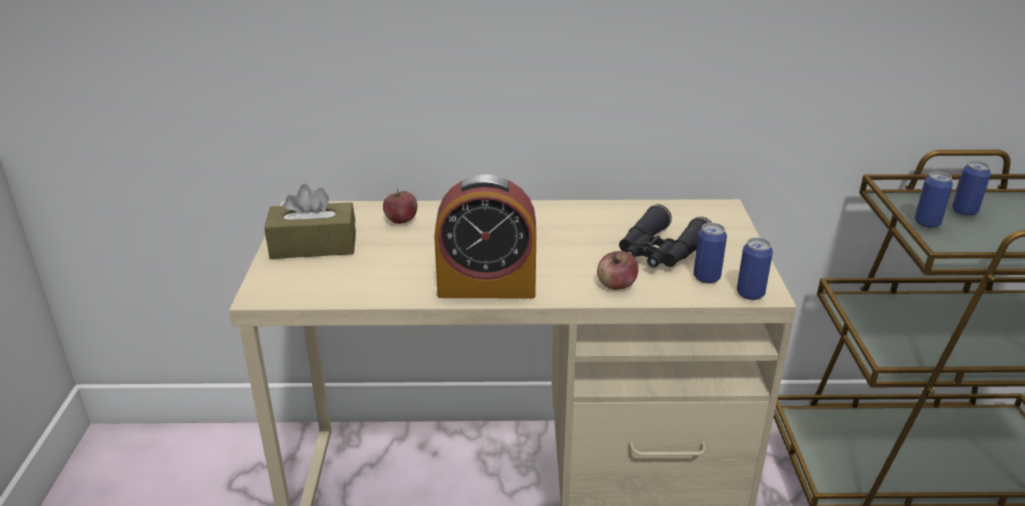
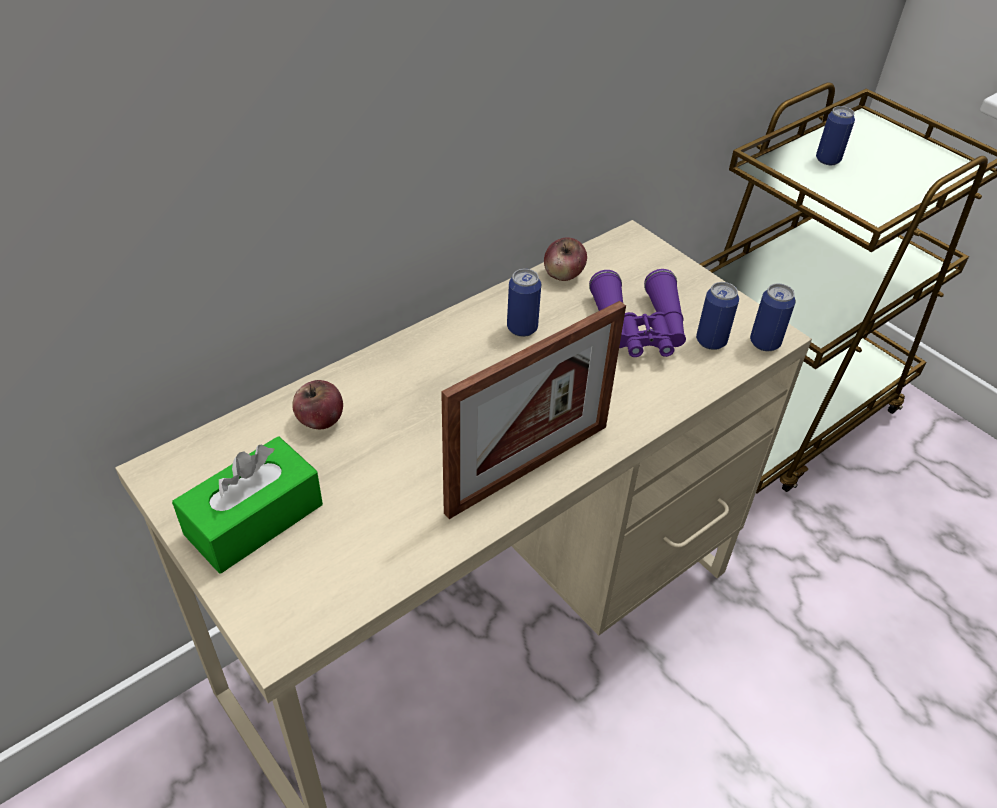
camera: 40 degrees left, 15 degrees up
brown tissue box [264,184,356,259] -> green tissue box [172,436,323,573]
alarm clock [434,174,536,299] -> picture frame [441,301,626,519]
apple [597,251,638,290] -> apple moved to [544,237,587,281]
black binoculars [619,204,712,268] -> purple binoculars [589,269,686,357]
can [915,171,953,228] -> can moved to [507,269,541,337]

